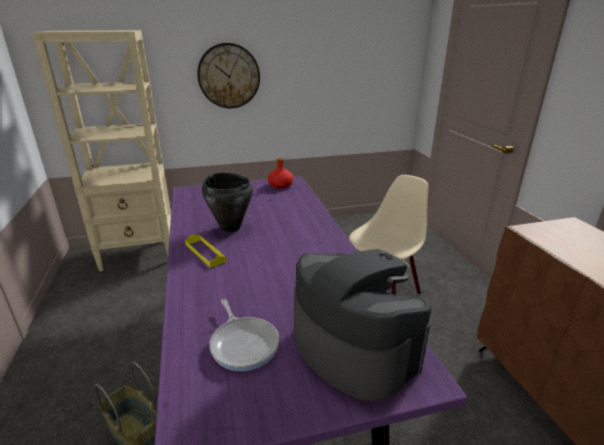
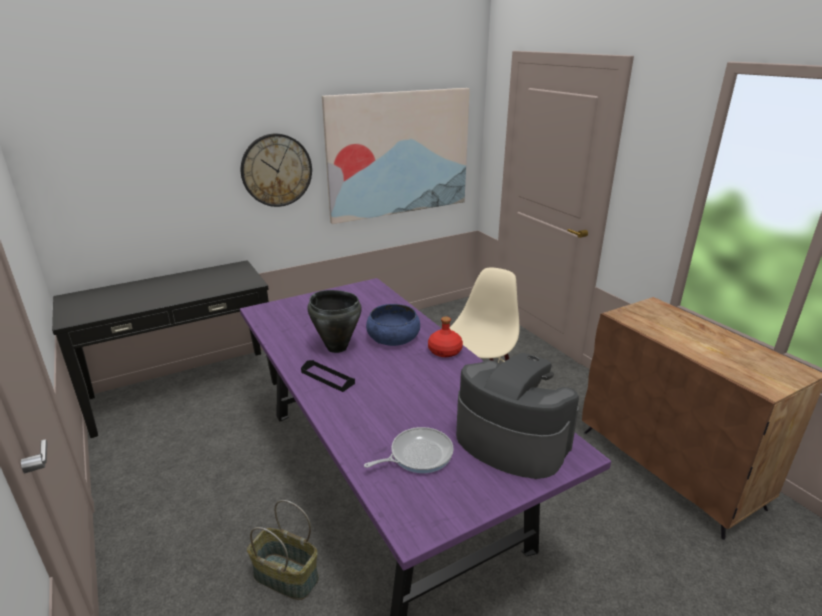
camera: 15 degrees left, 0 degrees up
beige bookcase [31,30,171,271] -> black console table [52,260,277,438]
yellow tray [185,234,227,268] -> black tray [301,360,355,392]
frying pan [209,299,279,371] -> frying pan turned 75 degrees counterclockwise [364,427,454,473]
red bottle [268,158,293,188] -> red bottle moved to [428,317,463,357]
none -> picture [322,88,470,224]
none -> blue bowl [366,304,420,346]

